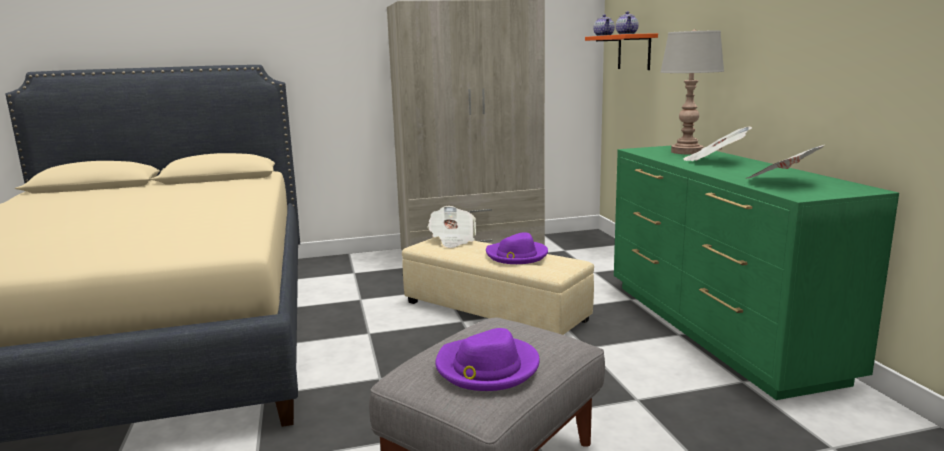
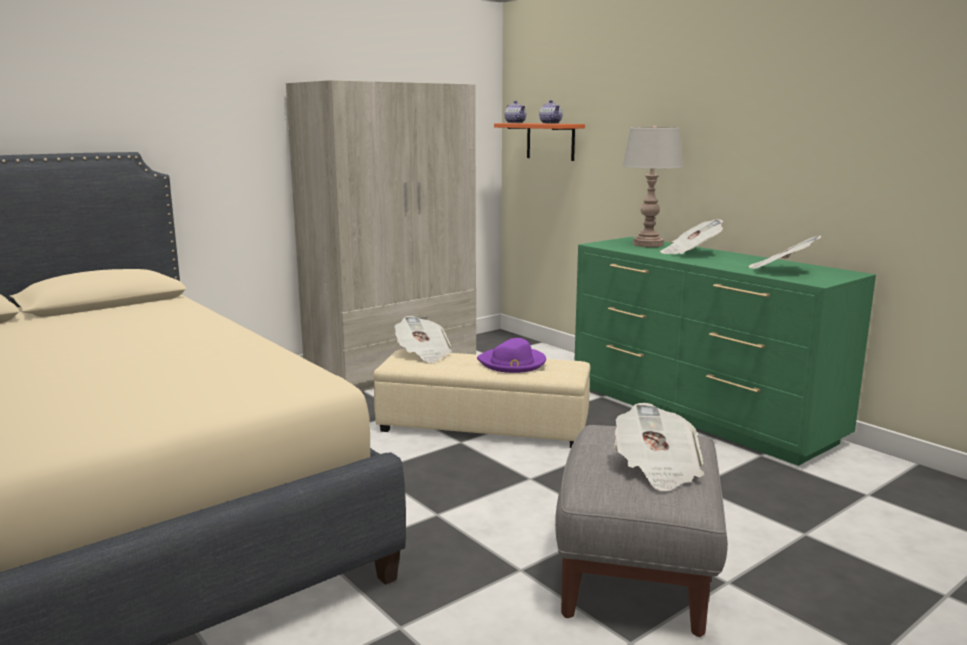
camera: 25 degrees left, 0 degrees up
purple hat [435,328,539,391] -> newspaper [614,403,704,492]

